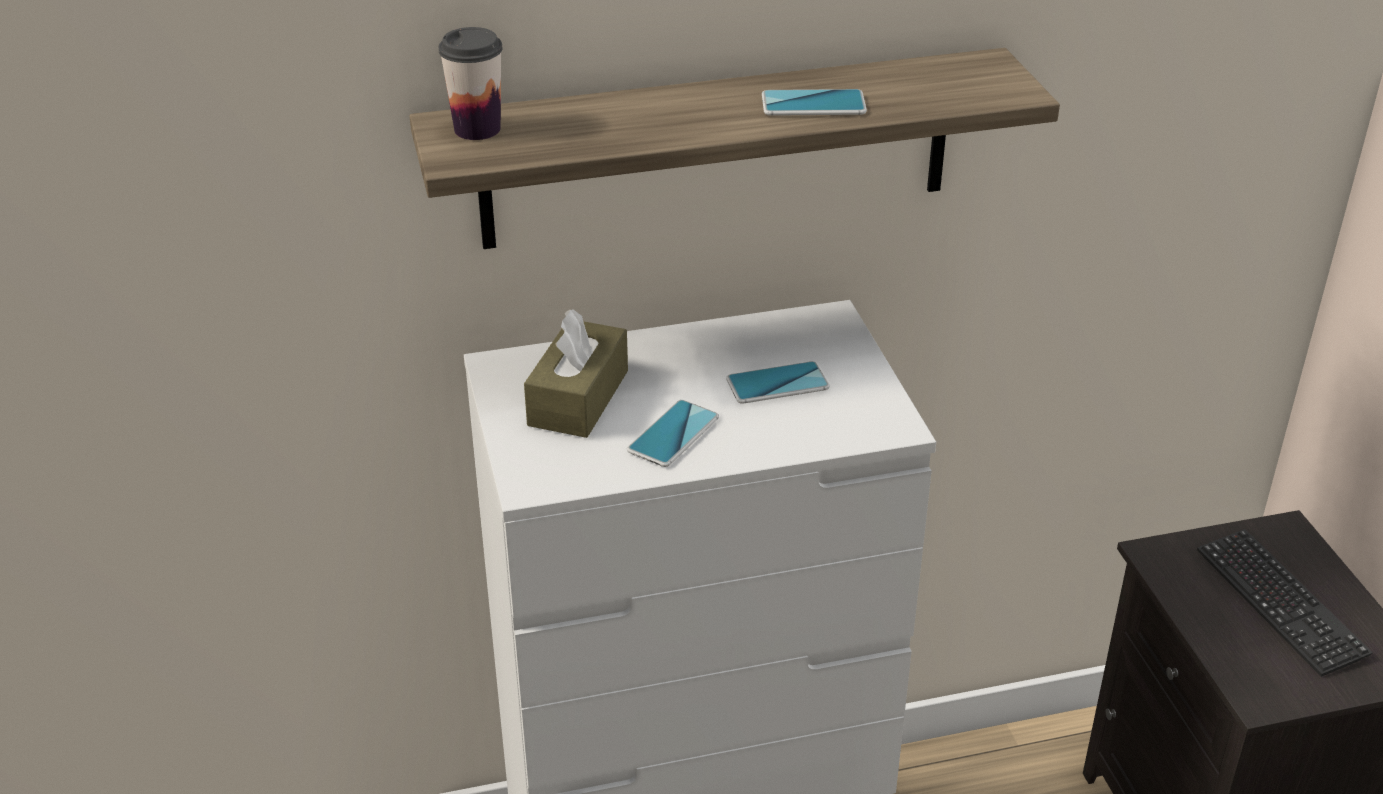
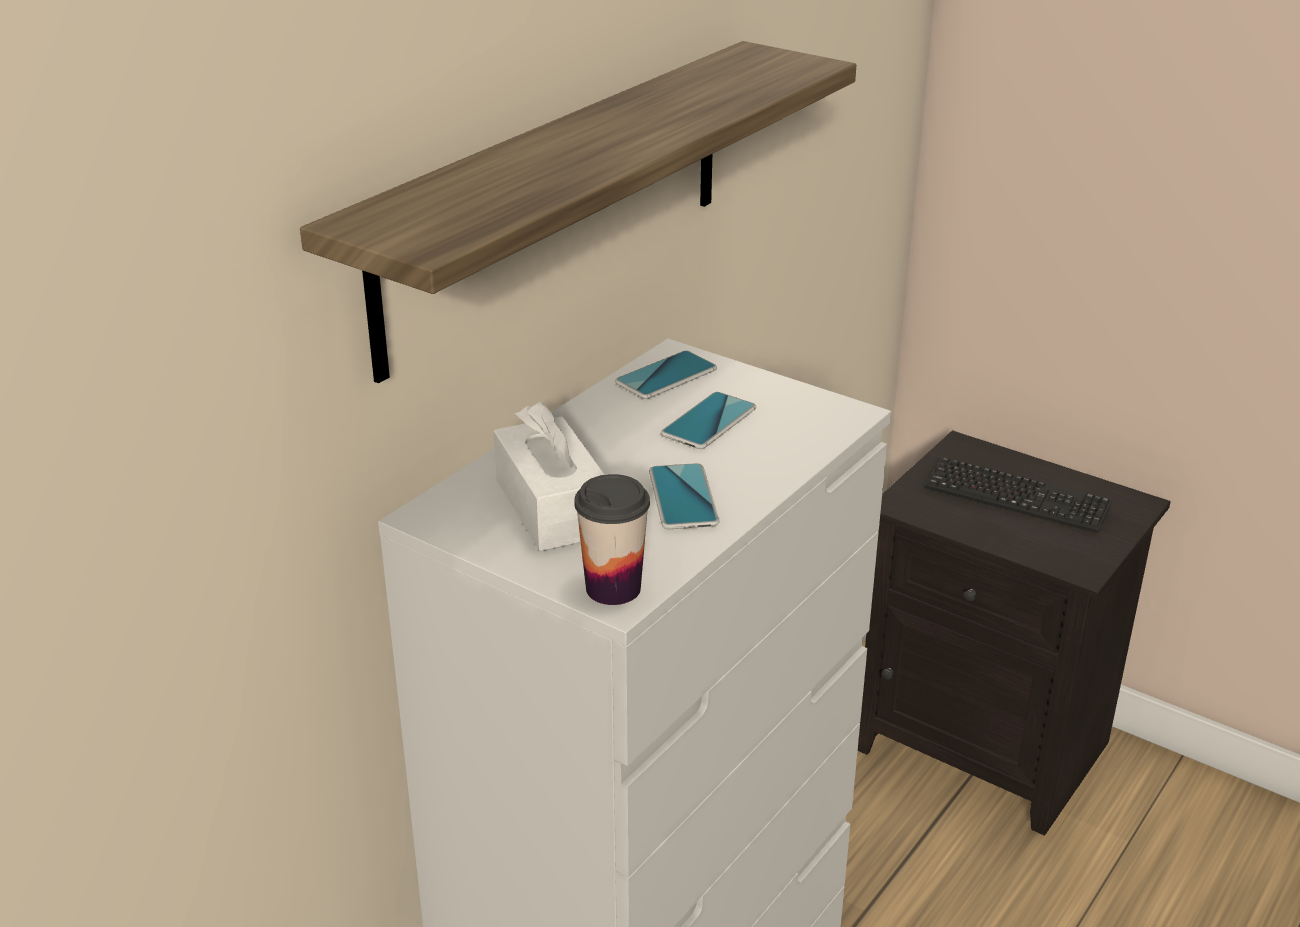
camera: 40 degrees left, 5 degrees down
cup [439,27,503,140] -> cup moved to [574,474,650,605]
brown tissue box [524,309,628,438] -> white tissue box [494,402,605,551]
phone [762,89,867,116] -> phone moved to [615,351,717,399]

